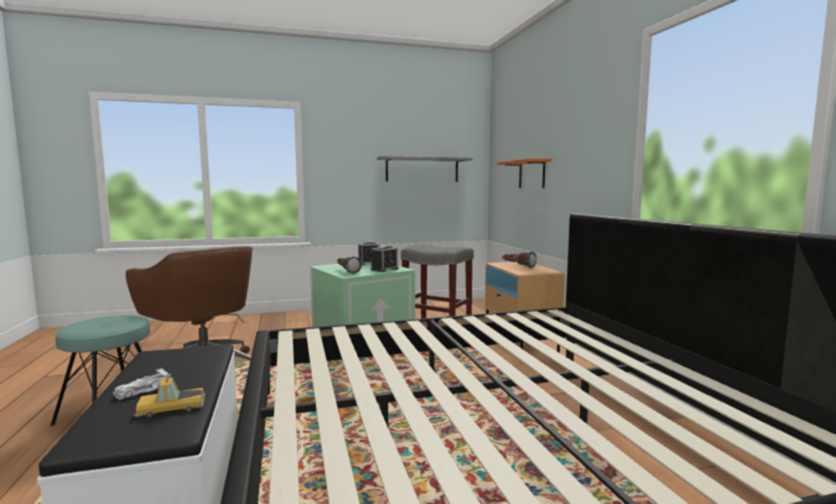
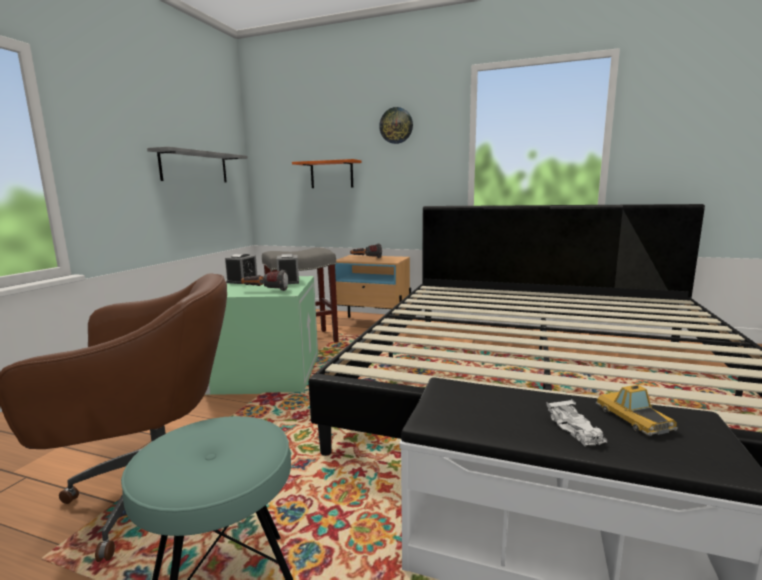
camera: 55 degrees left, 5 degrees up
toy car [132,377,205,417] -> toy car turned 150 degrees clockwise [596,385,678,436]
none -> wall clock [379,107,413,144]

